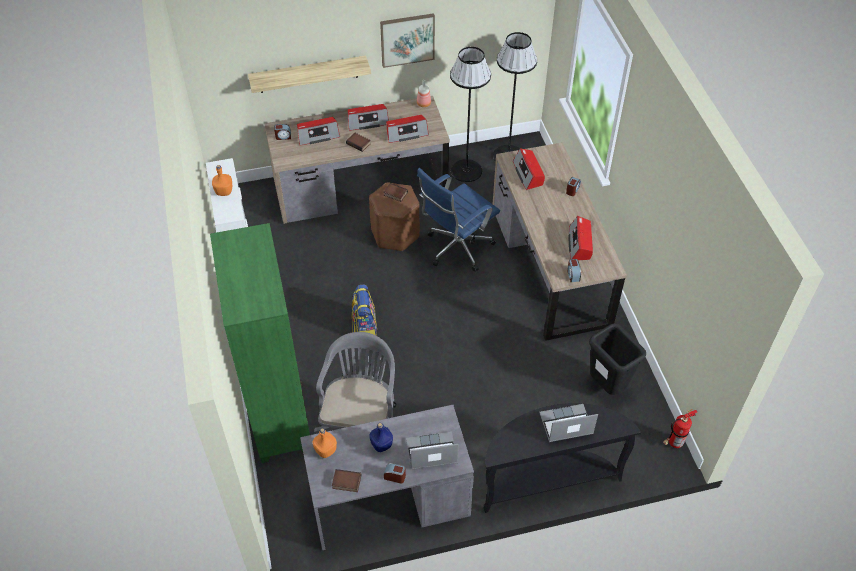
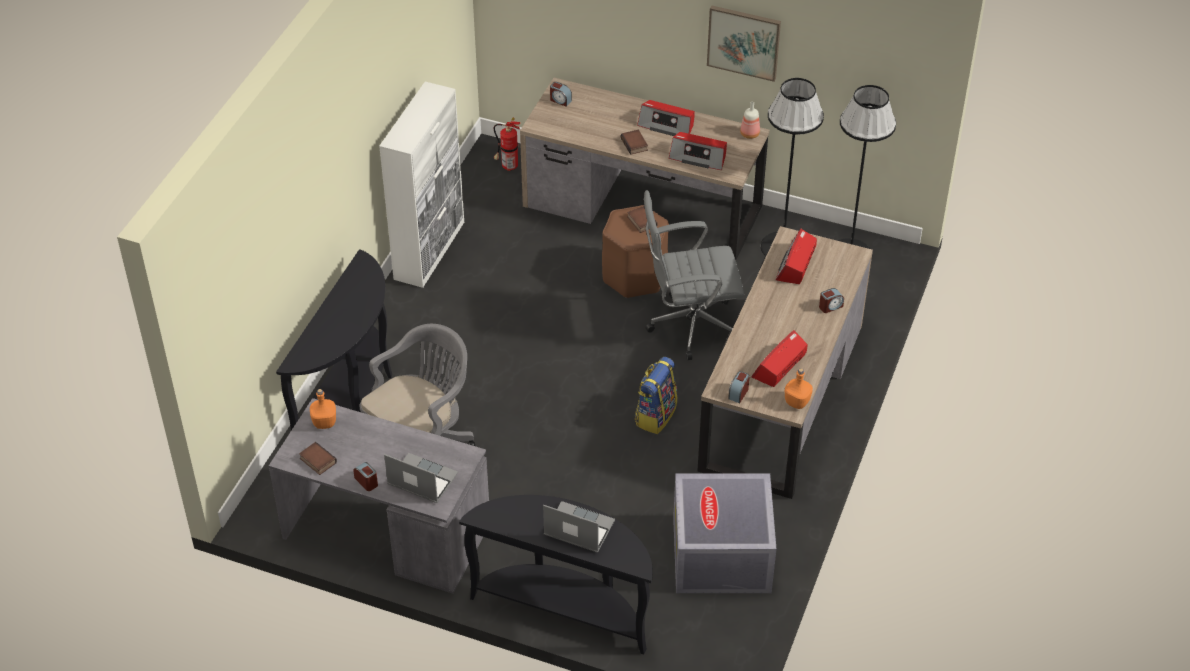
camera: 35 degrees right, 5 degrees down
green bookcase [210,223,310,463] -> black console table [276,249,392,430]
orange bottle [212,165,232,196] -> orange bottle moved to [785,368,813,409]
shelf [248,55,371,93] -> none
radio [297,117,340,146] -> none
backpack [351,284,377,335] -> backpack moved to [635,357,678,434]
blue bottle [369,423,393,452] -> none
blue office chair [417,168,500,272] -> grey office chair [644,190,744,360]
black trash can [589,324,646,395] -> grey storage box [673,473,776,593]
fire extinguisher [663,409,697,448] -> fire extinguisher moved to [493,118,520,171]

